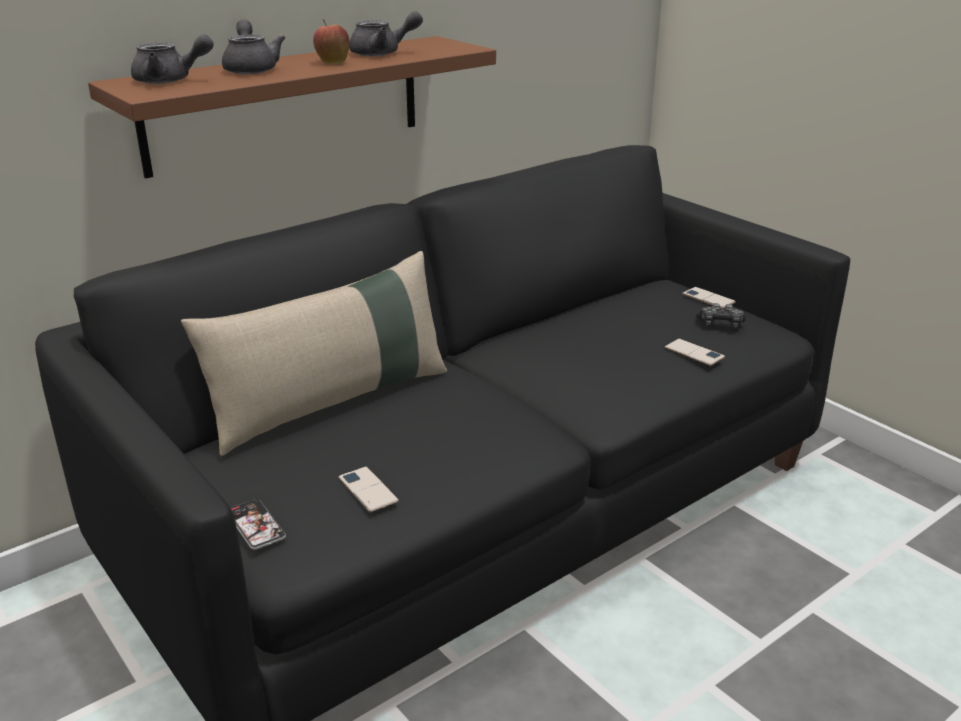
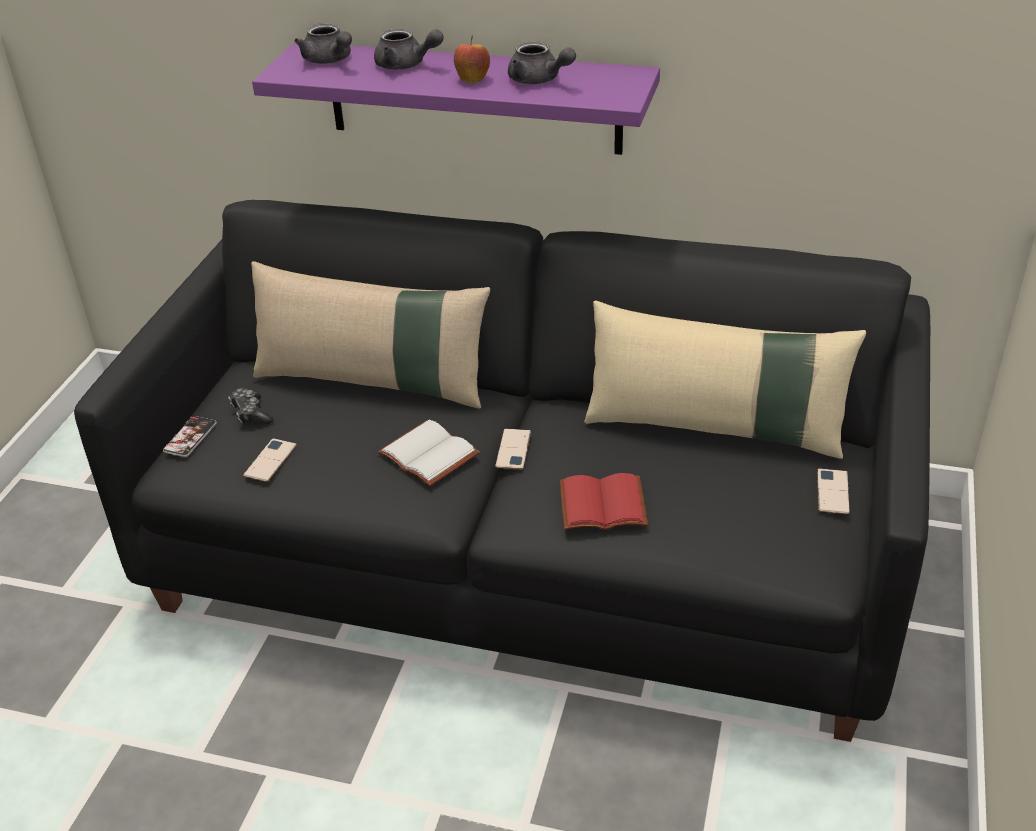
camera: 55 degrees right, 10 degrees up
brown shelf [88,36,496,179] -> purple shelf [252,42,660,155]
grey teapot [222,19,286,74] -> grey teapot turned 75 degrees clockwise [374,28,443,70]
phone [664,338,725,366] -> phone moved to [495,429,531,470]
game controller [696,303,746,328] -> game controller moved to [229,388,273,424]
none -> white book [378,420,479,486]
none -> red book [560,473,648,530]
none -> beige pillow [584,301,866,459]

